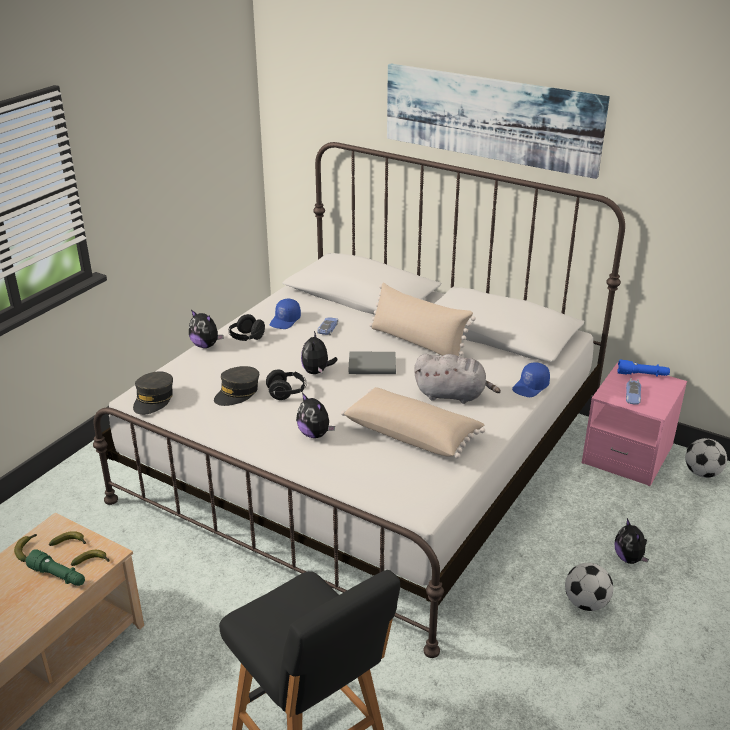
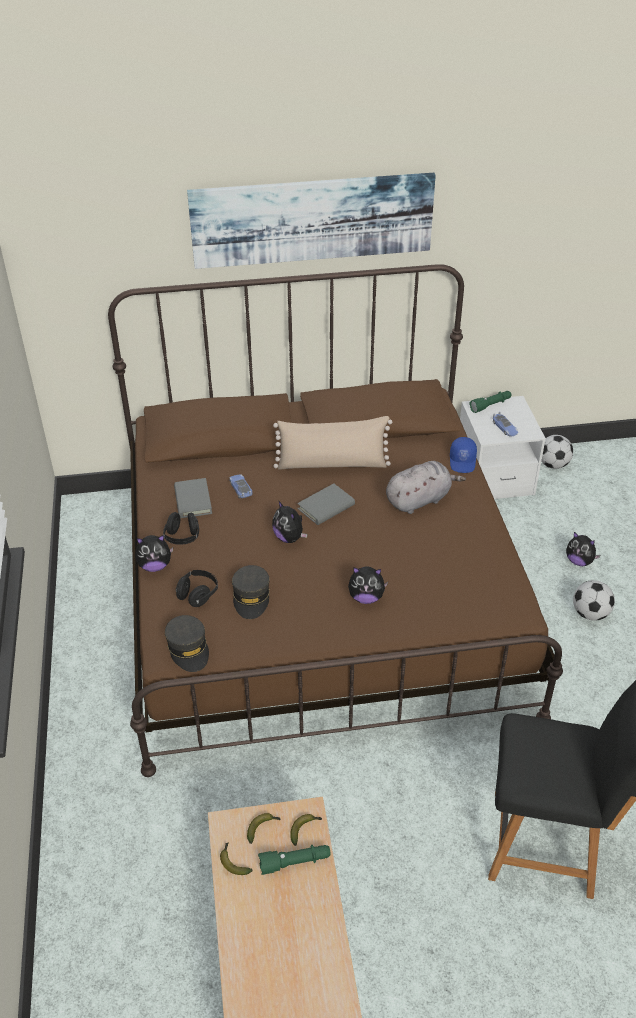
camera: 40 degrees left, 10 degrees up
white bed [93,142,625,658] -> brown bed [108,264,563,777]
black headphones [266,370,306,400] -> black headphones moved to [176,570,218,607]
blue cap [270,299,301,329] -> grey book [174,478,212,518]
beige pillow [341,387,485,459] -> none
pink nightstand [582,362,687,486] -> white nightstand [460,396,546,499]
blue flashlight [617,359,670,377] -> green flashlight [469,391,512,413]

